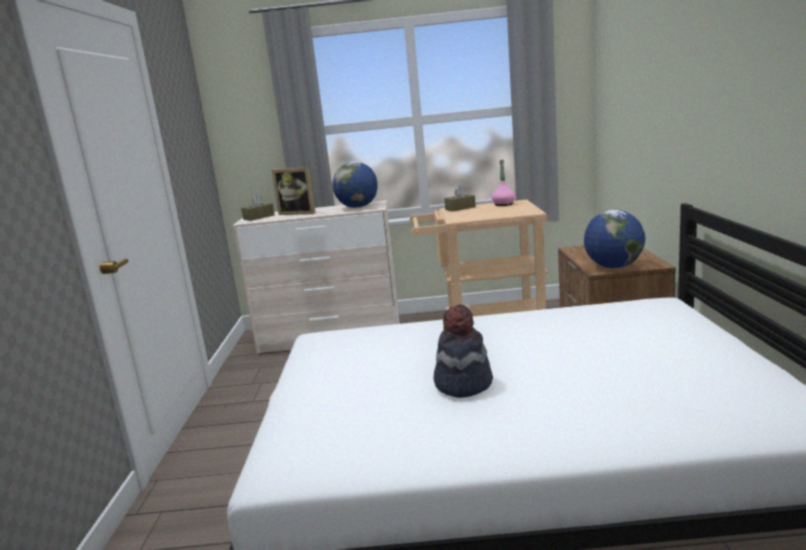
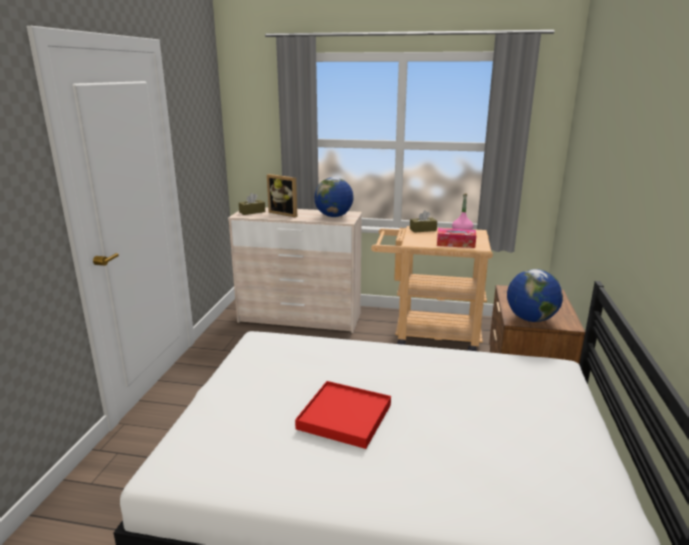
camera: 10 degrees right, 5 degrees up
hat [433,304,493,398] -> red tray [295,381,391,449]
none -> tissue box [437,228,476,248]

